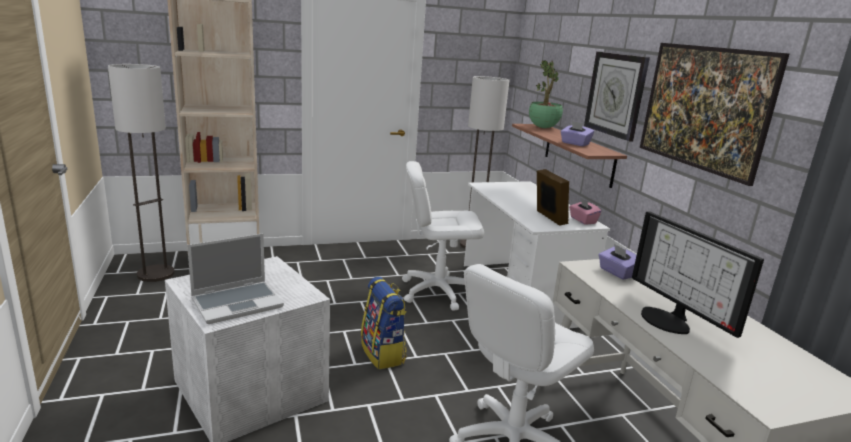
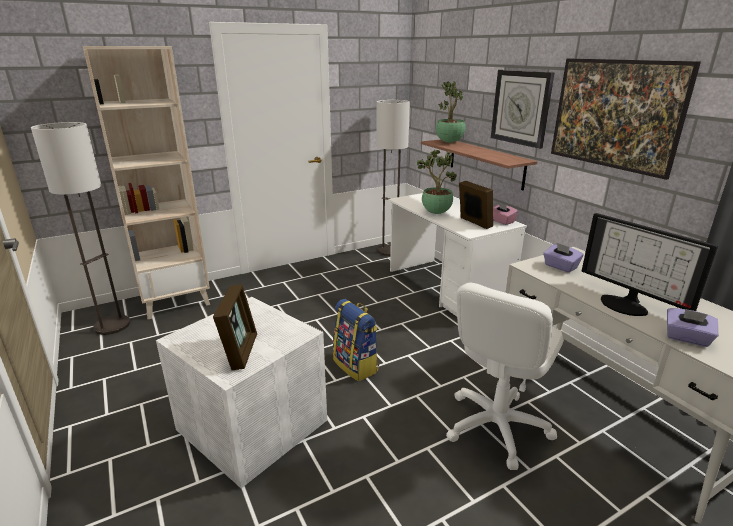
camera: 10 degrees left, 5 degrees up
laptop [187,233,284,324] -> picture frame [213,284,257,370]
white office chair [402,161,484,311] -> none
purple tissue box [560,121,594,146] -> purple tissue box moved to [667,308,718,347]
none -> potted plant [417,150,457,214]

